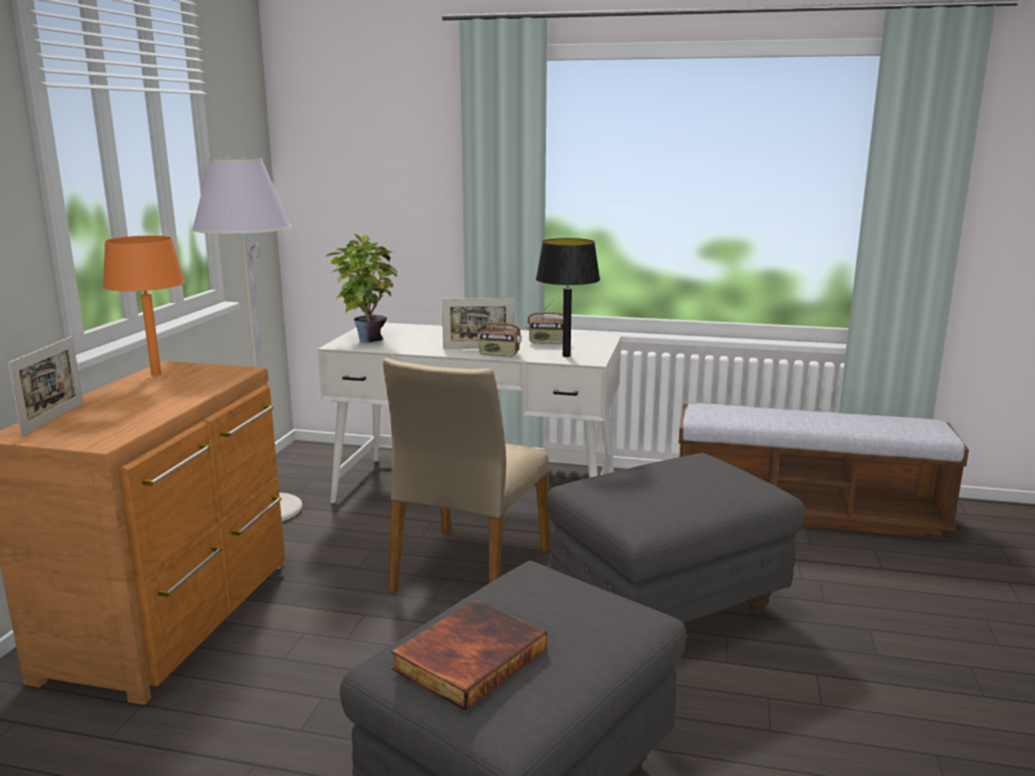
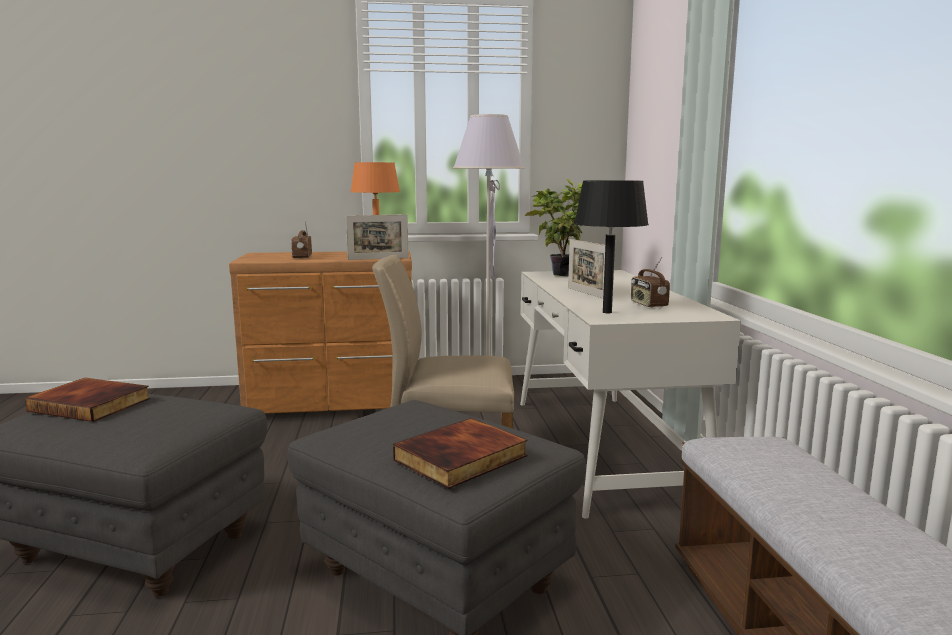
camera: 70 degrees right, 5 degrees down
picture frame [8,336,83,436] -> picture frame moved to [346,214,408,260]
radio [478,309,522,357] -> radio moved to [291,222,312,259]
none -> book [393,418,528,489]

